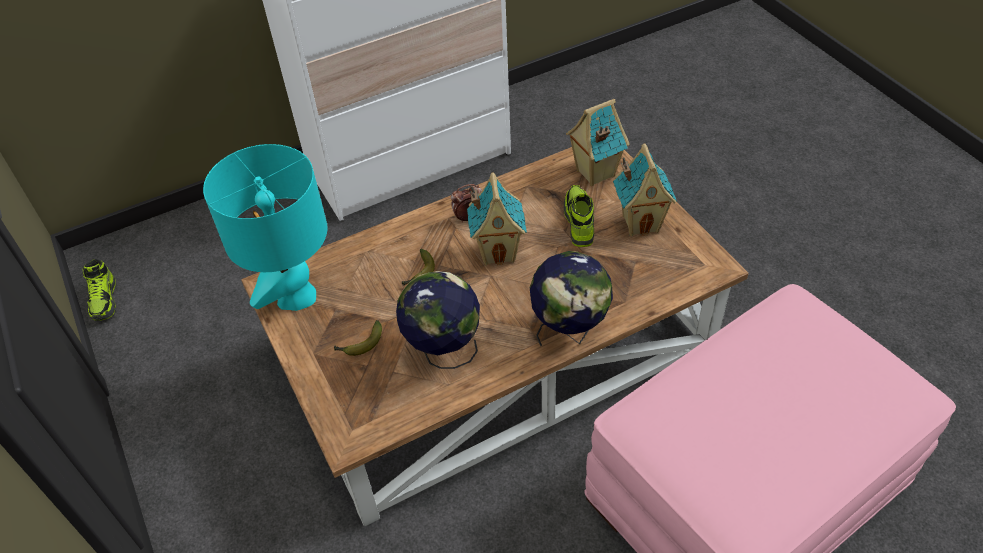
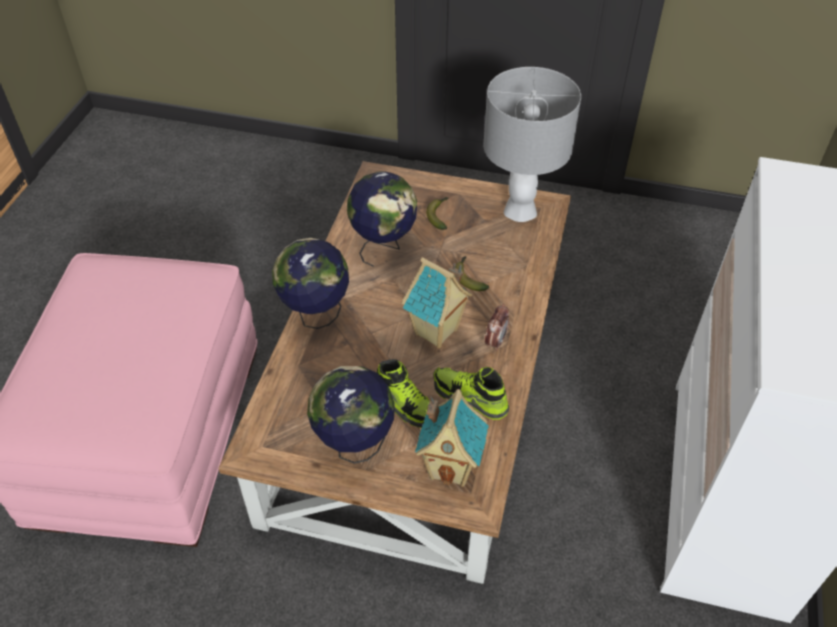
camera: 130 degrees right, 0 degrees up
shoe [82,259,116,321] -> shoe moved to [433,366,509,420]
turquoise table lamp [203,144,328,311] -> grey table lamp [484,67,581,222]
toy house [613,143,677,236] -> globe [307,366,395,464]

